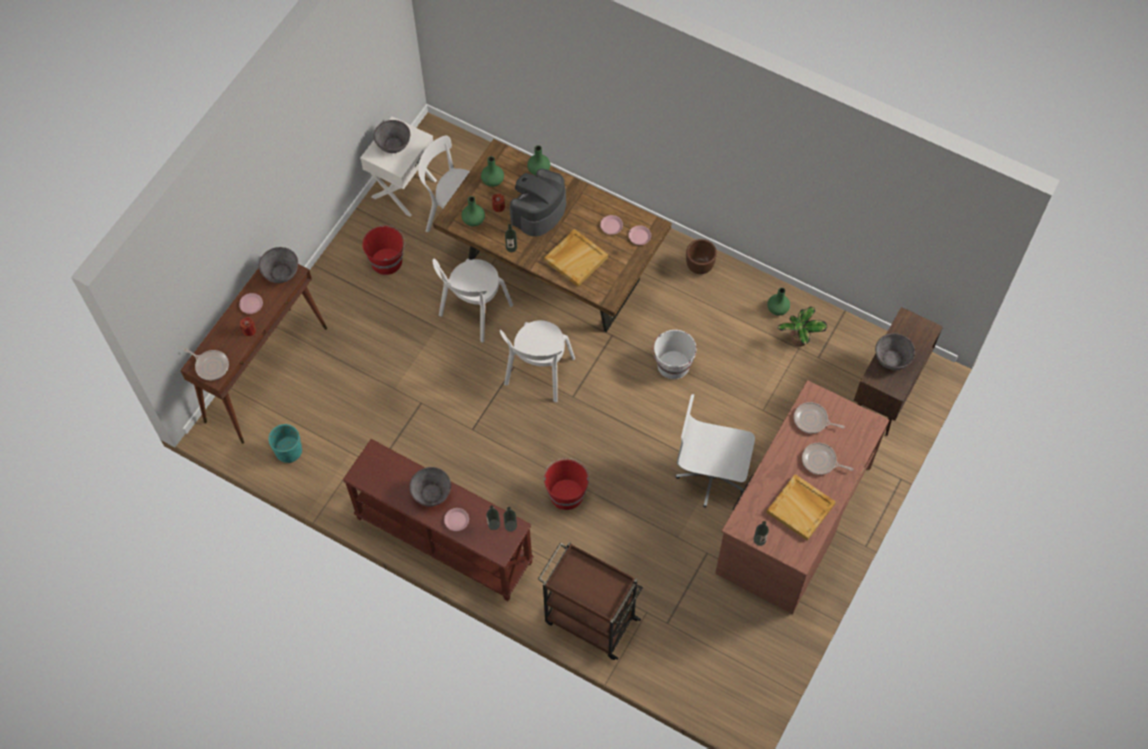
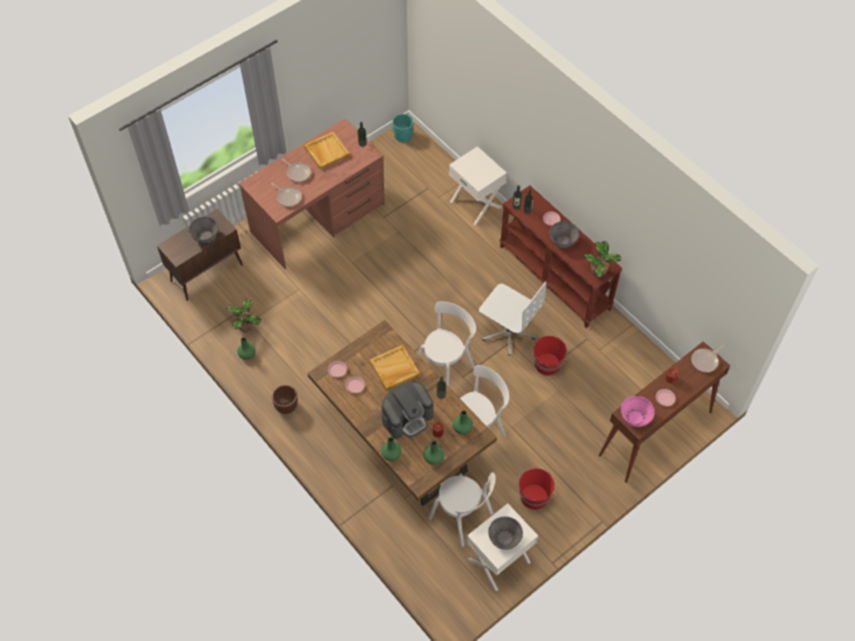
camera: 160 degrees left, 5 degrees down
frying pan [184,348,229,380] -> frying pan turned 90 degrees counterclockwise [691,344,725,372]
grey bowl [259,247,298,283] -> pink bowl [621,396,655,427]
turquoise planter [268,424,302,463] -> turquoise planter moved to [393,114,413,143]
brown cart [538,542,643,660] -> white nightstand [449,146,507,225]
red bucket [544,458,589,510] -> red bucket moved to [532,336,567,376]
white bucket [652,330,697,379] -> none
white office chair [676,394,755,508] -> white office chair moved to [479,282,546,356]
none -> potted plant [584,241,621,278]

